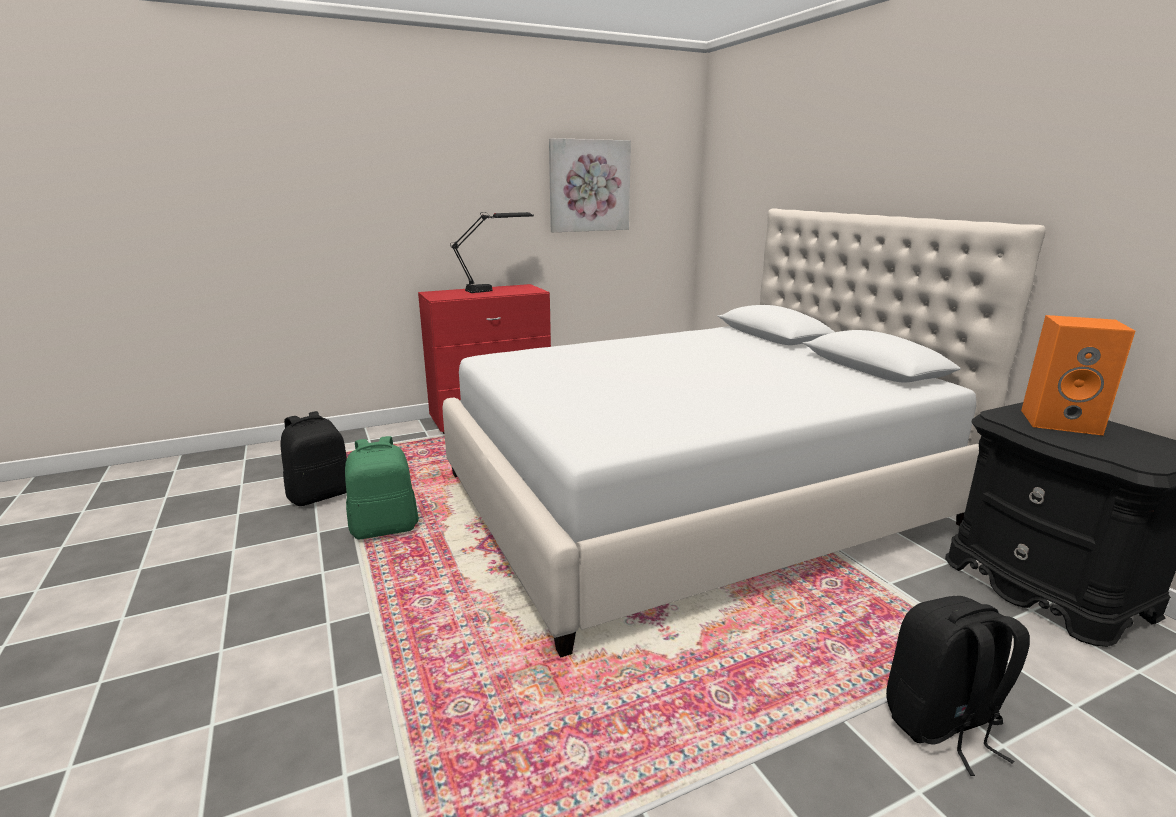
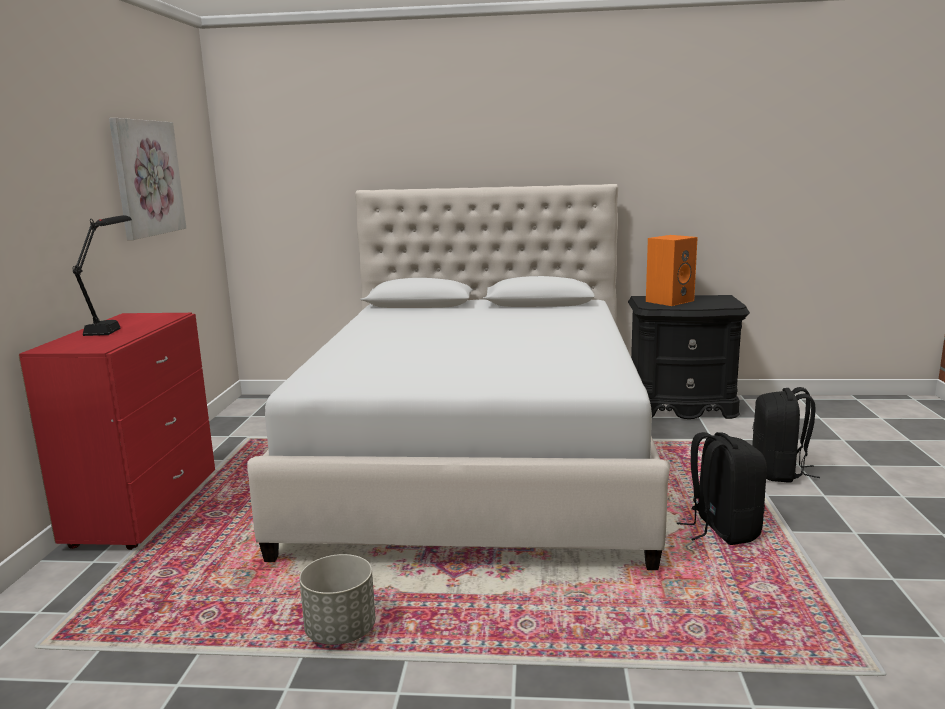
camera: 60 degrees left, 5 degrees down
black backpack [281,411,347,506] -> black backpack moved to [677,432,767,545]
green backpack [345,436,419,540] -> grey planter [299,554,375,645]

